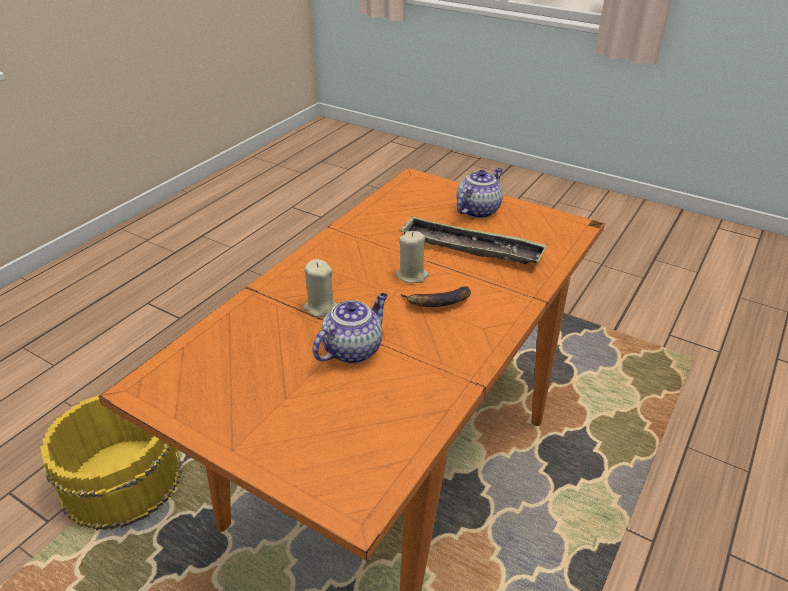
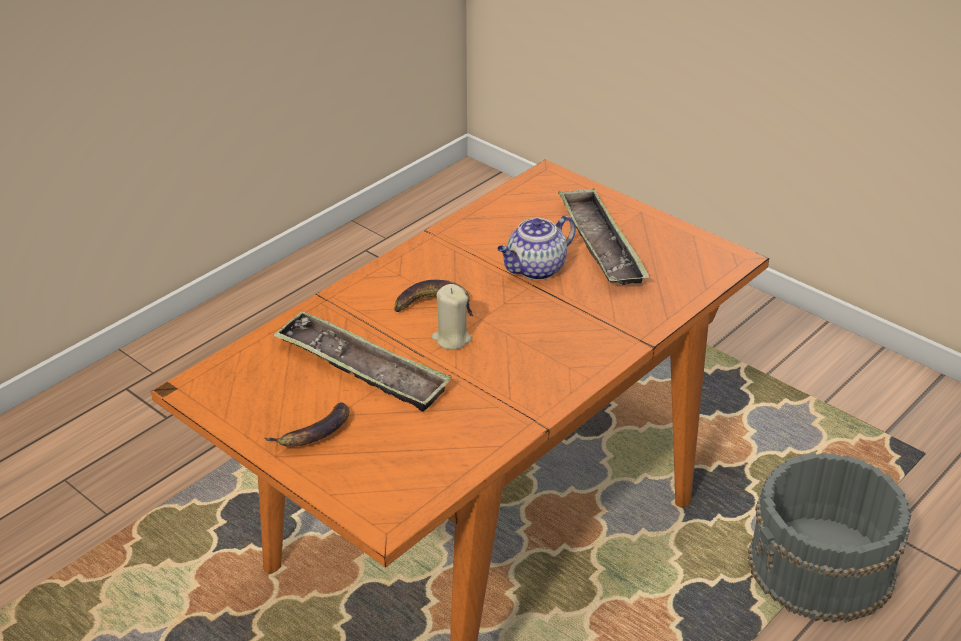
camera: 170 degrees left, 0 degrees up
yellow bucket [40,395,182,531] -> grey bucket [748,452,911,623]
beige candle [303,259,337,317] -> none
teapot [457,168,503,218] -> banana [265,402,350,447]
none -> tray [558,188,650,285]

